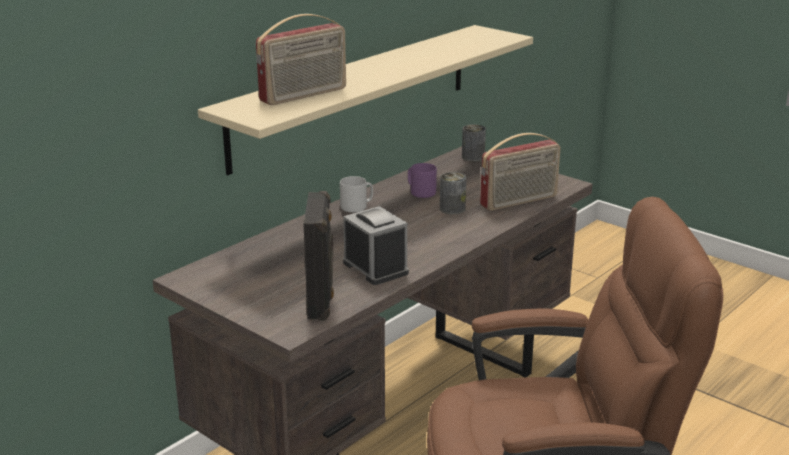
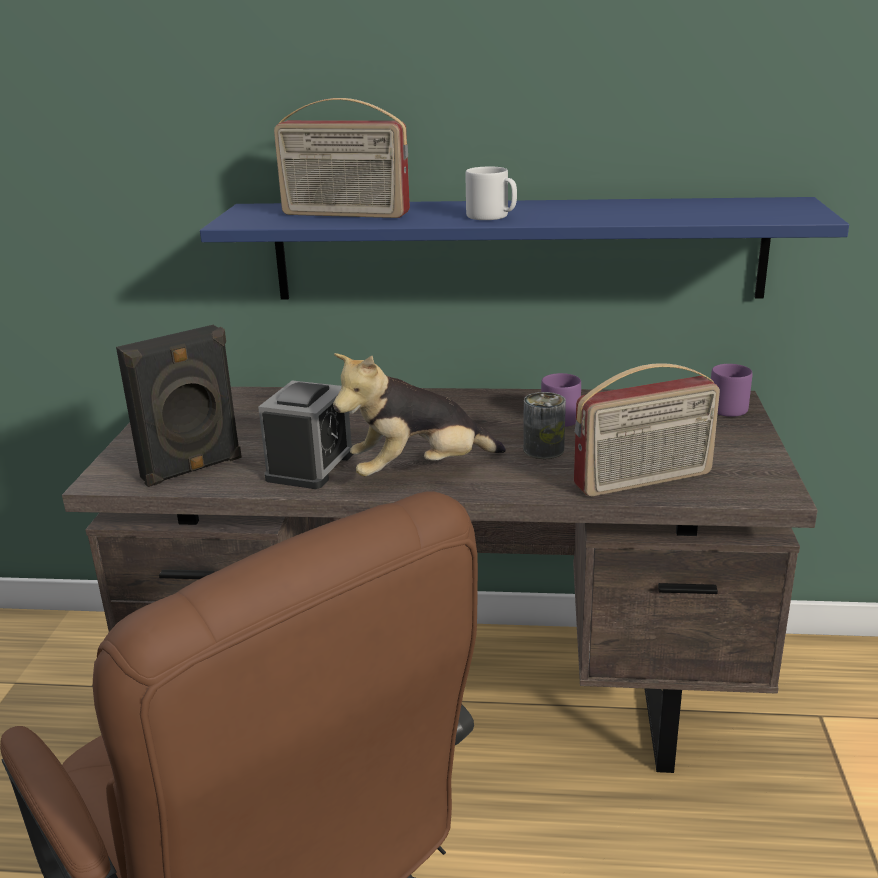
camera: 55 degrees right, 0 degrees up
beige shelf [198,25,533,175] -> blue shelf [200,197,849,299]
grey mug [340,176,373,212] -> grey mug moved to [465,167,517,220]
can [462,124,486,162] -> purple mug [711,364,753,417]
radio [480,133,560,211] -> radio turned 45 degrees counterclockwise [574,363,720,497]
none -> plush toy [333,353,506,477]

